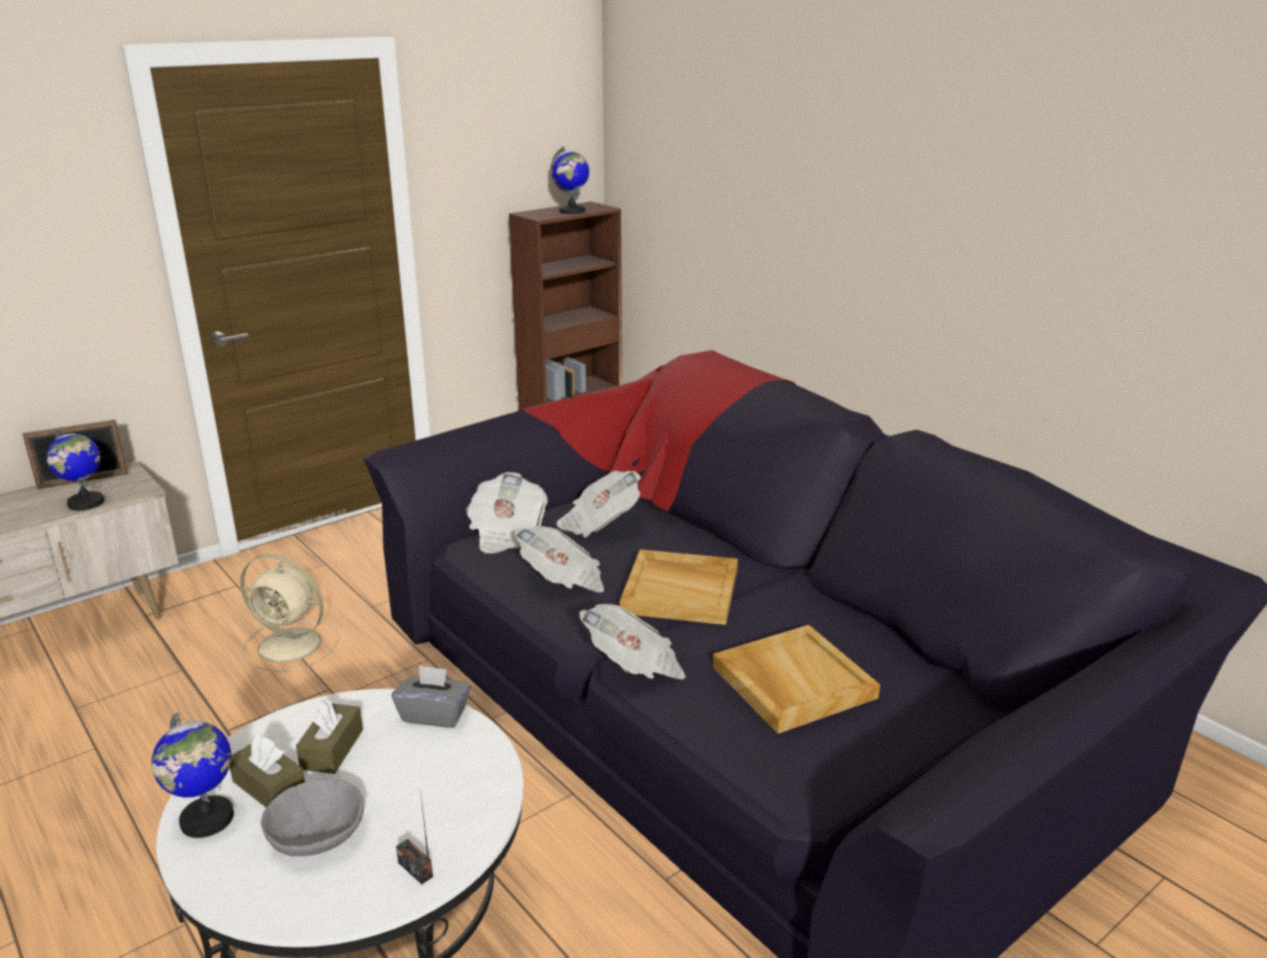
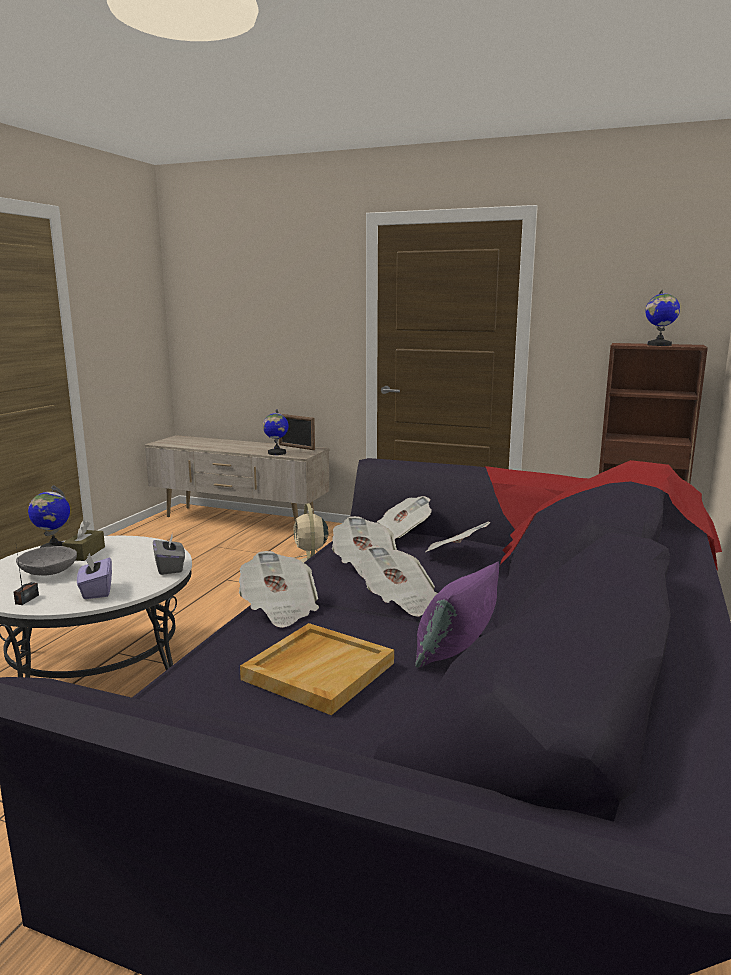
camera: 60 degrees right, 10 degrees down
brown tissue box [296,699,363,774] -> none
beige tray [620,549,738,625] -> newspaper [359,546,438,617]
none -> purple tissue box [77,553,112,599]
none -> purple pillow [415,562,499,667]

